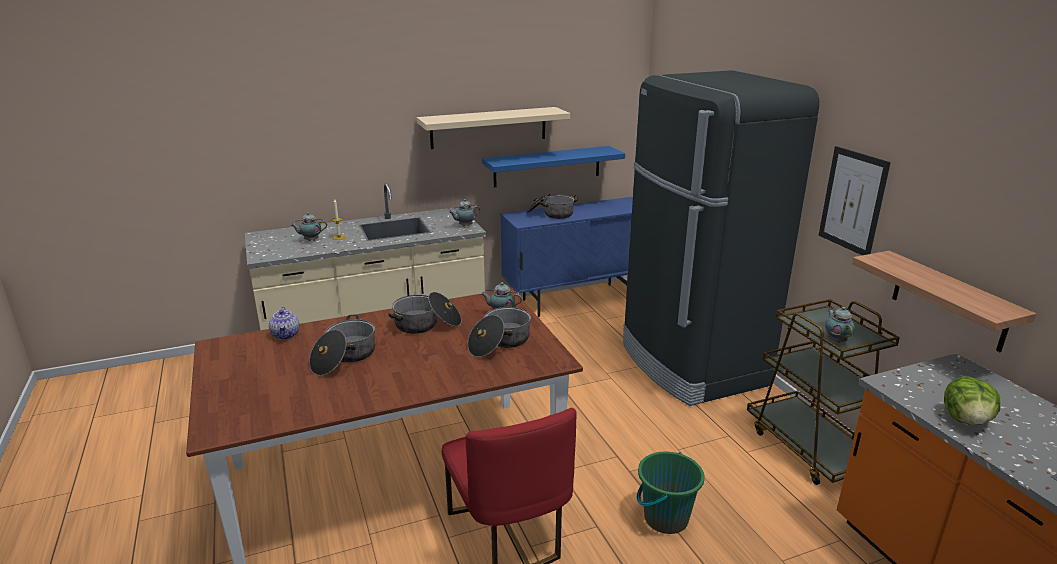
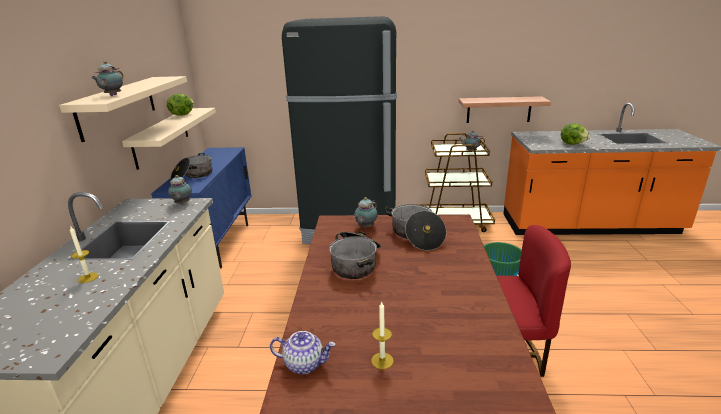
camera: 65 degrees left, 0 degrees up
teapot [291,212,327,241] -> teapot moved to [91,61,123,96]
cooking pot [309,314,375,376] -> none
blue shelf [482,146,625,188] -> beige shelf [122,108,216,170]
picture [819,146,891,255] -> none
none -> lettuce [167,94,194,116]
none -> candle [371,302,394,369]

